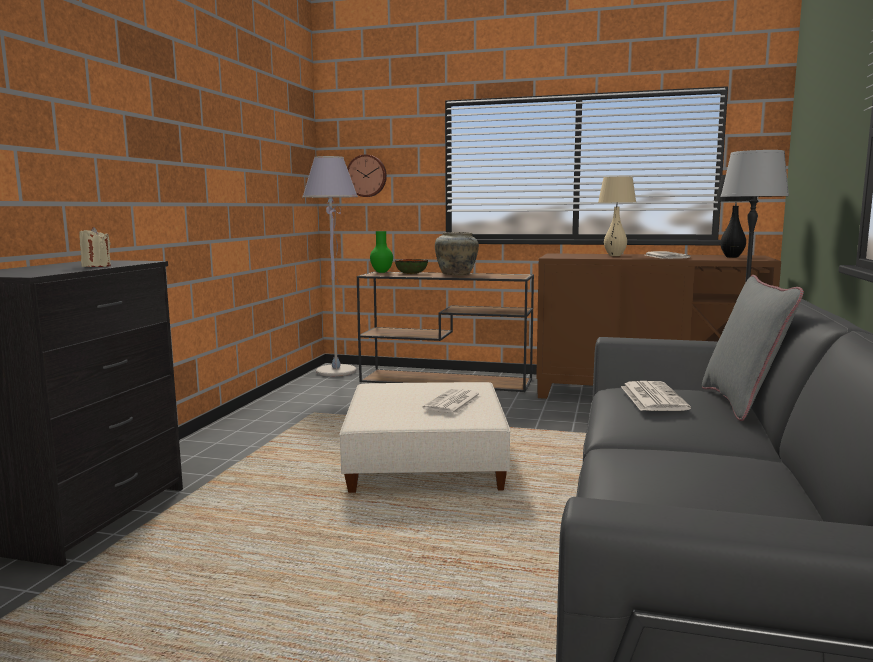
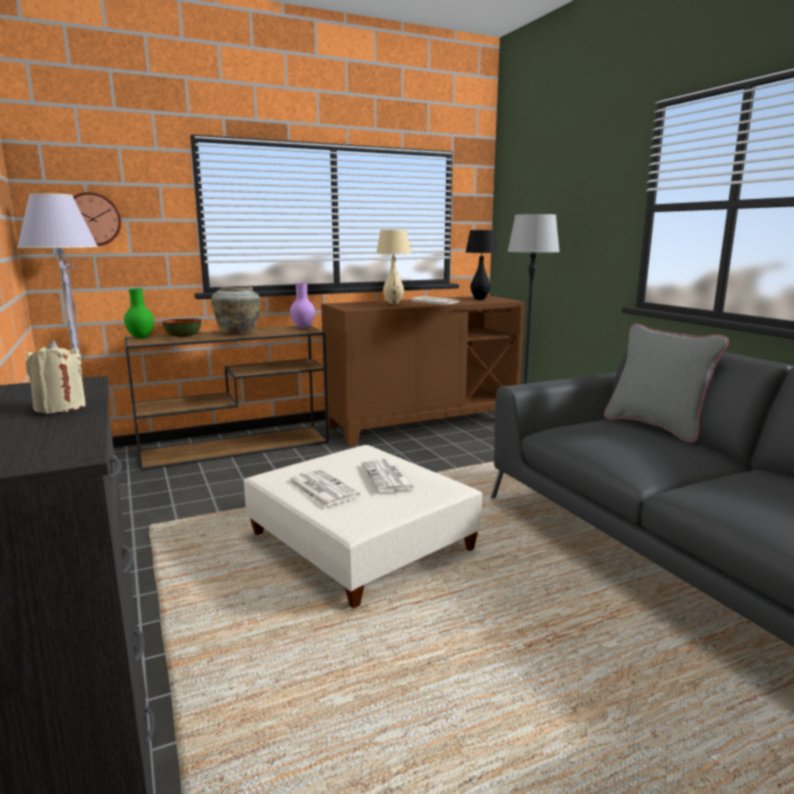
camera: 40 degrees left, 5 degrees up
newspaper [621,381,691,411] -> newspaper moved to [288,469,360,507]
none -> purple vase [290,283,315,328]

